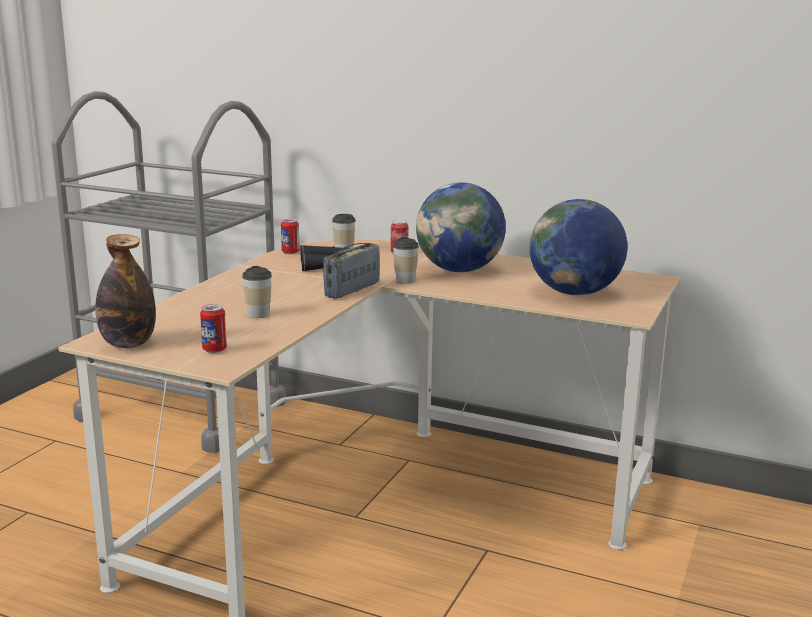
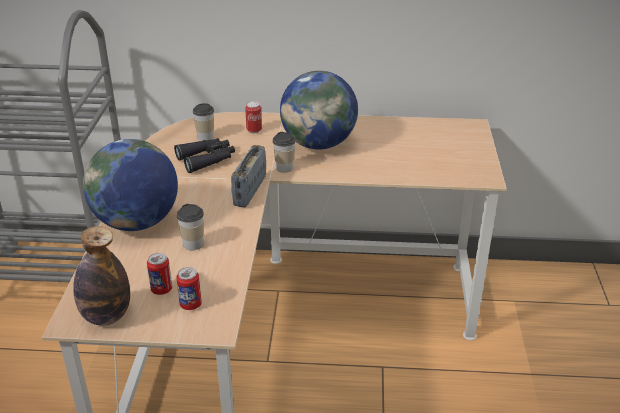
camera: 20 degrees left, 15 degrees up
can [281,219,299,254] -> can moved to [147,253,172,295]
globe [530,199,627,295] -> globe moved to [83,139,178,231]

